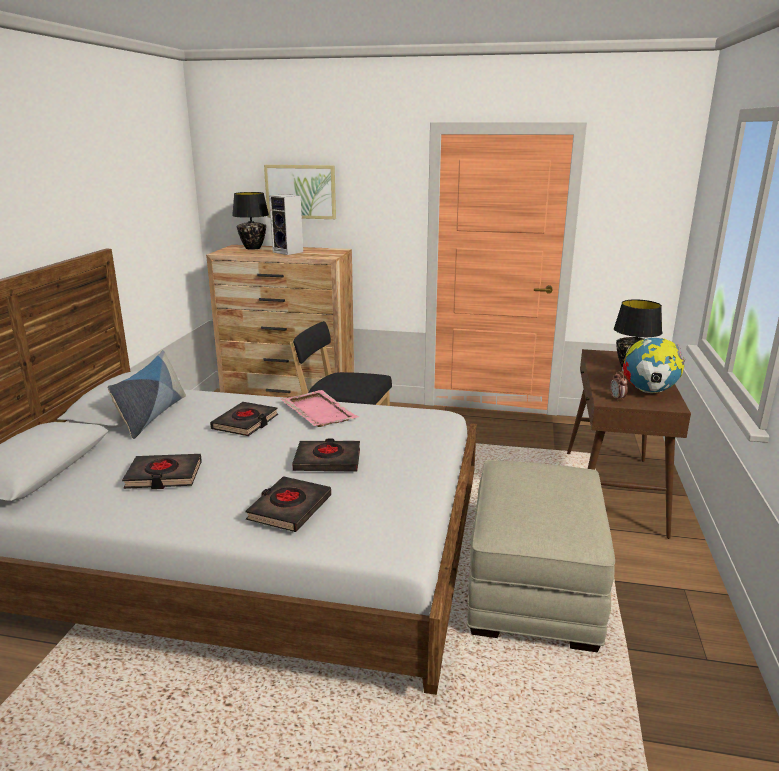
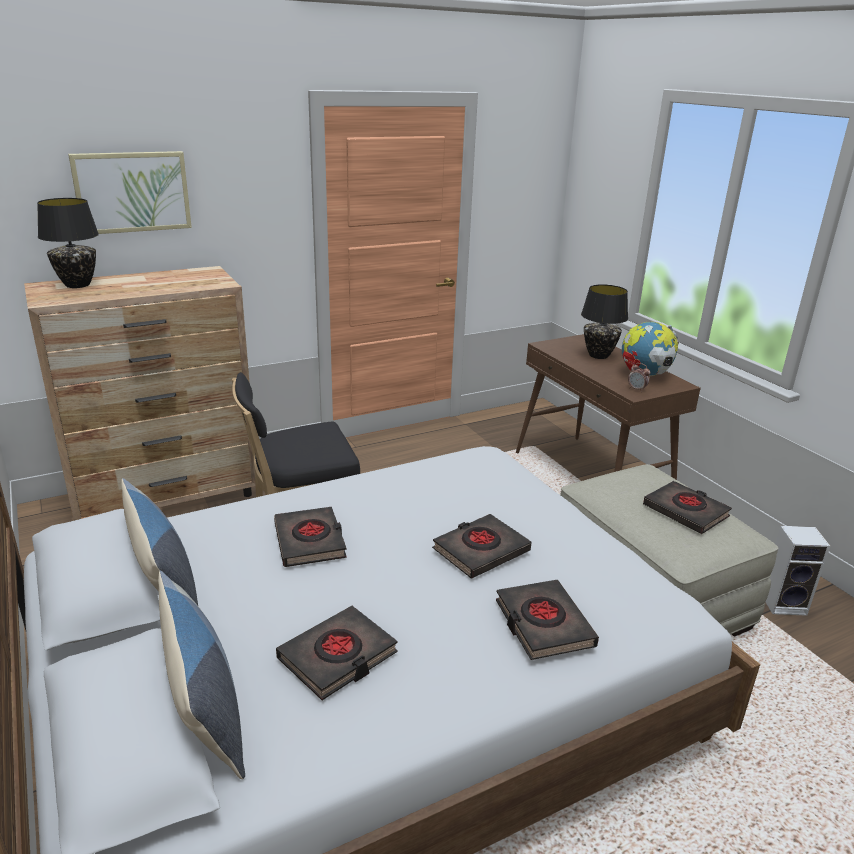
camera: 40 degrees left, 5 degrees up
speaker [269,194,303,255] -> speaker moved to [766,526,830,616]
pink tray [281,390,360,427] -> none
none -> pillow [158,571,245,779]
none -> black book [643,481,732,534]

